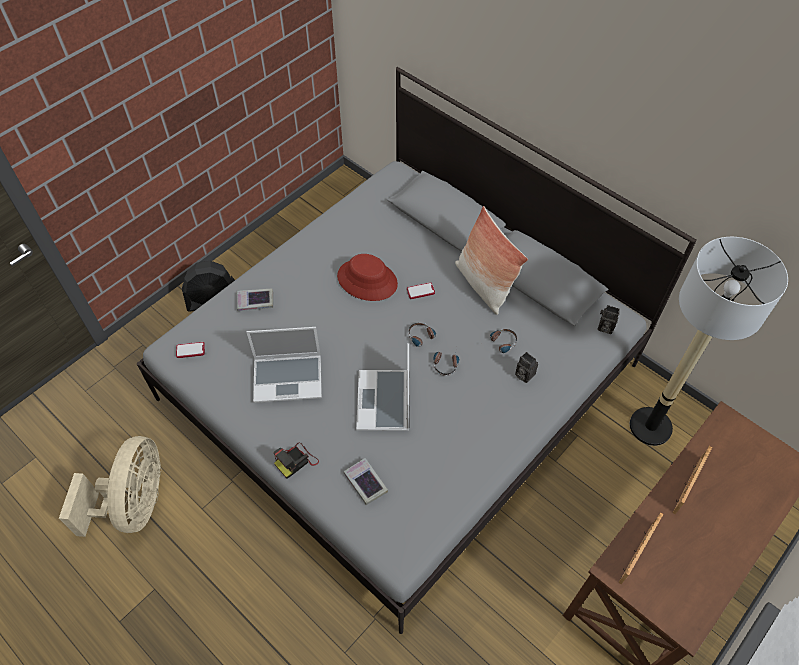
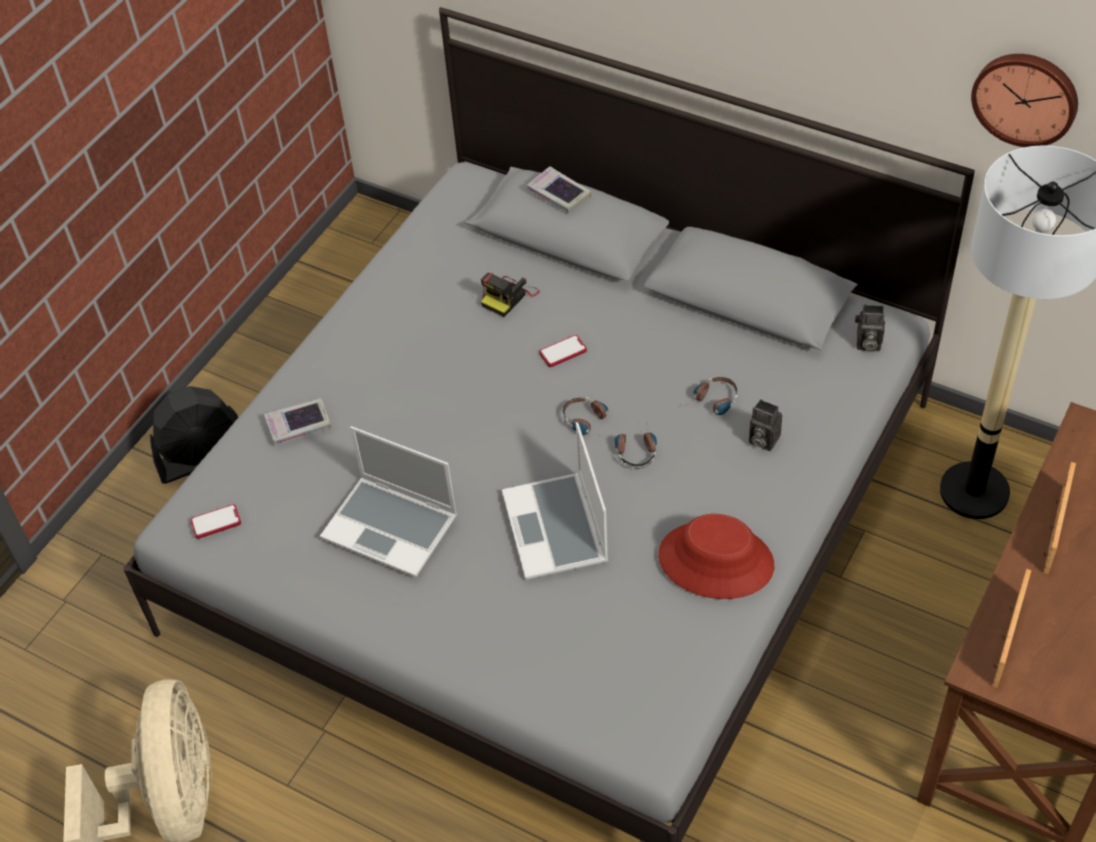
camera: 10 degrees left, 5 degrees down
laptop [246,327,322,403] -> laptop turned 45 degrees clockwise [320,426,457,578]
camera [273,443,319,479] -> camera moved to [481,273,540,317]
red hat [337,254,398,301] -> red hat moved to [658,514,774,599]
book [344,458,388,505] -> book moved to [527,166,591,213]
pillow [455,206,528,315] -> none
none -> wall clock [971,54,1078,147]

